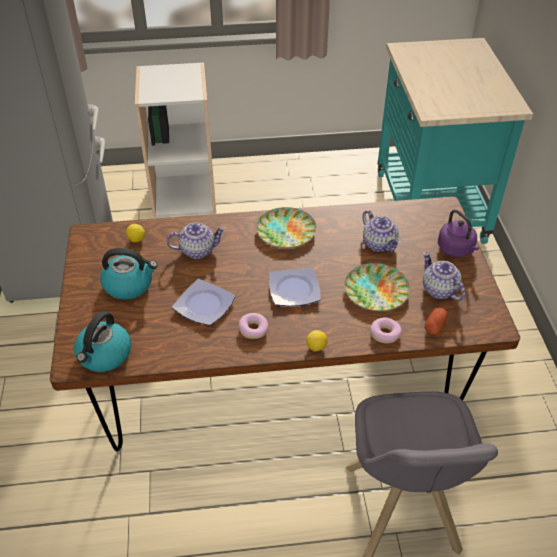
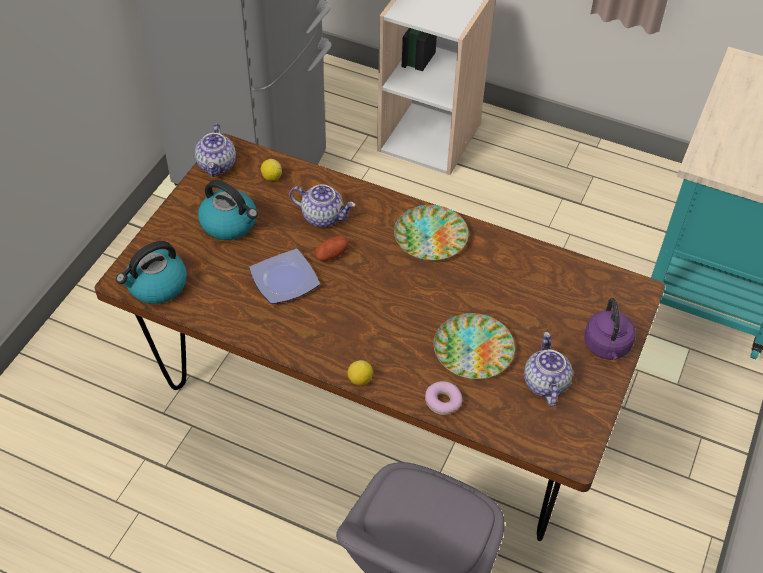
camera: 30 degrees right, 5 degrees up
donut [239,313,268,339] -> none
plate [269,268,321,306] -> none
teapot [362,210,401,252] -> teapot moved to [195,123,236,177]
potato [425,307,447,335] -> potato moved to [314,236,348,261]

